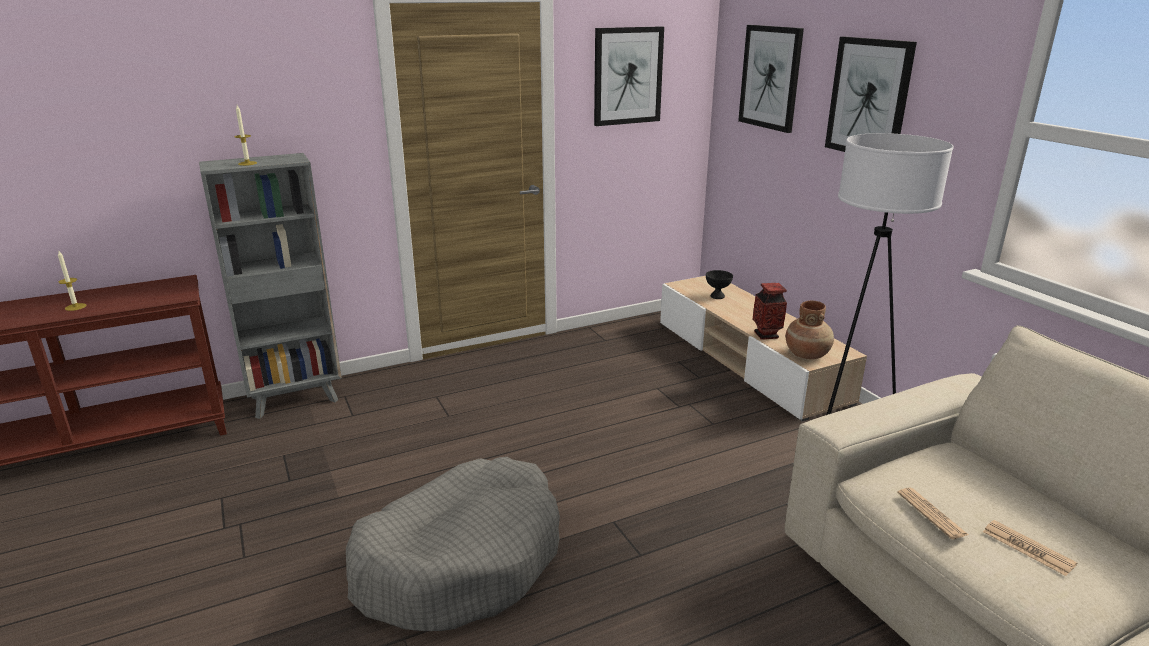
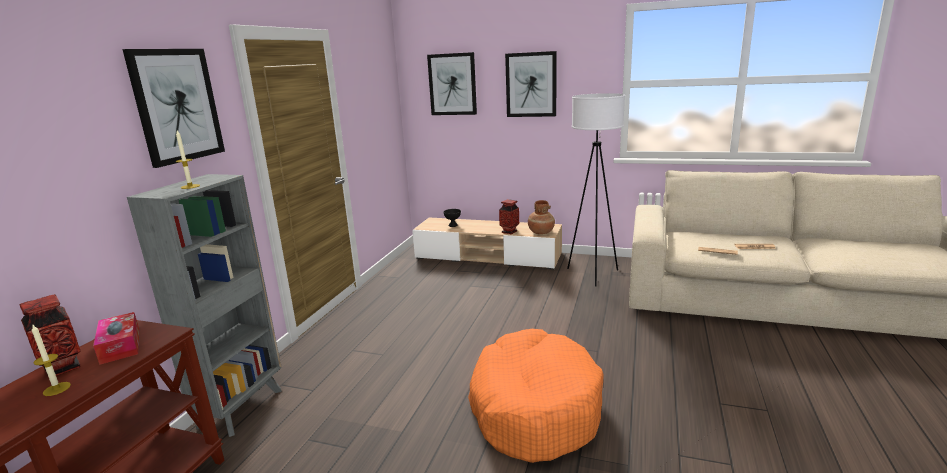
camera: 45 degrees left, 5 degrees down
grey dog bed [346,457,560,631] -> orange dog bed [468,329,604,463]
picture [594,26,664,126] -> picture moved to [122,49,225,168]
none -> vase [20,294,81,376]
none -> tissue box [93,312,139,365]

